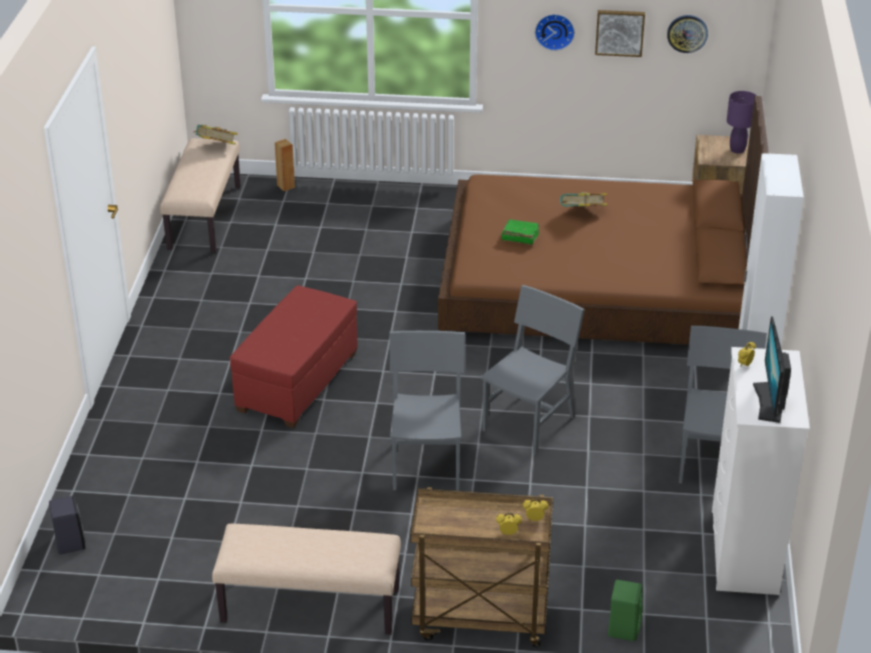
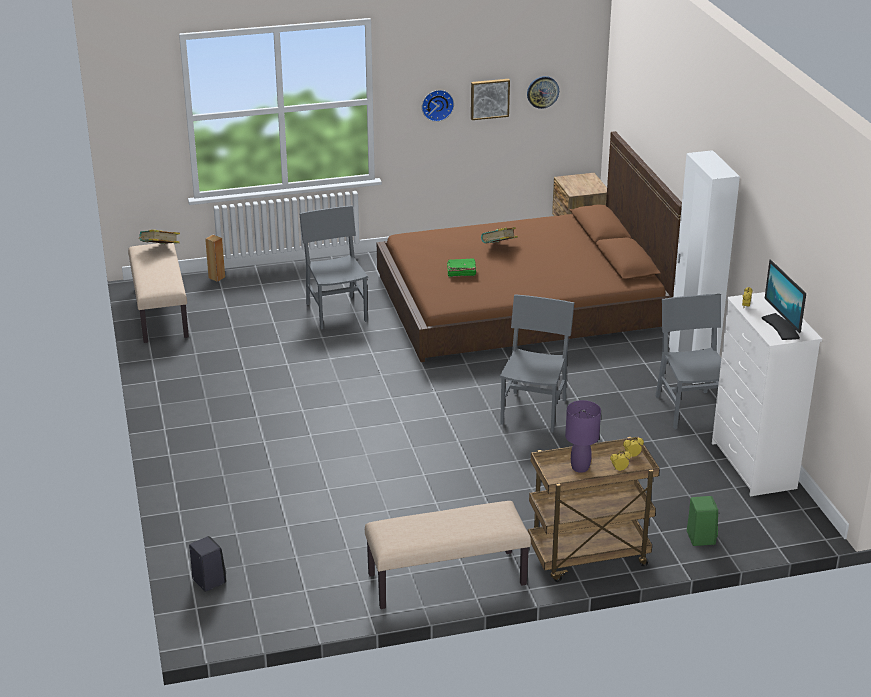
camera: 20 degrees left, 5 degrees down
red ottoman [230,285,358,428] -> none
grey chair [390,331,465,491] -> grey chair moved to [299,205,368,330]
purple table lamp [727,91,757,154] -> purple table lamp moved to [565,400,601,473]

